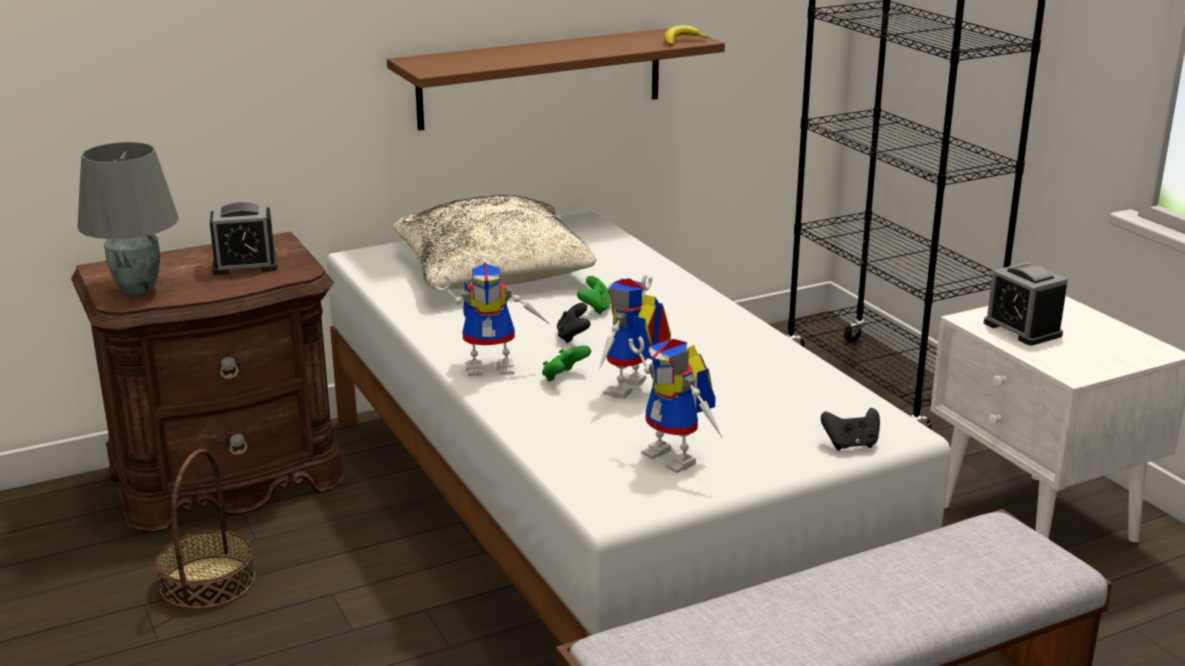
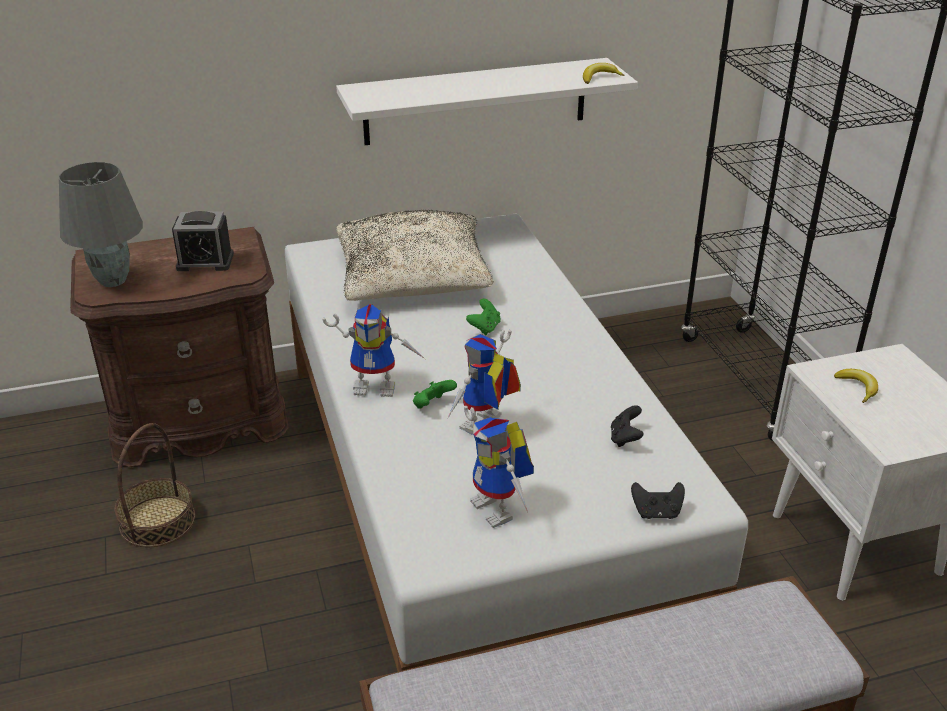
camera: 10 degrees right, 10 degrees up
brown shelf [387,28,725,131] -> white shelf [336,58,638,145]
black game controller [557,303,591,343] -> black game controller moved to [611,405,644,447]
alarm clock [984,262,1068,345] -> banana [834,369,878,403]

